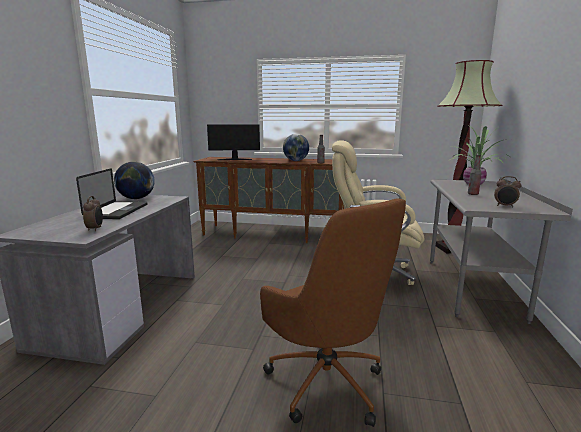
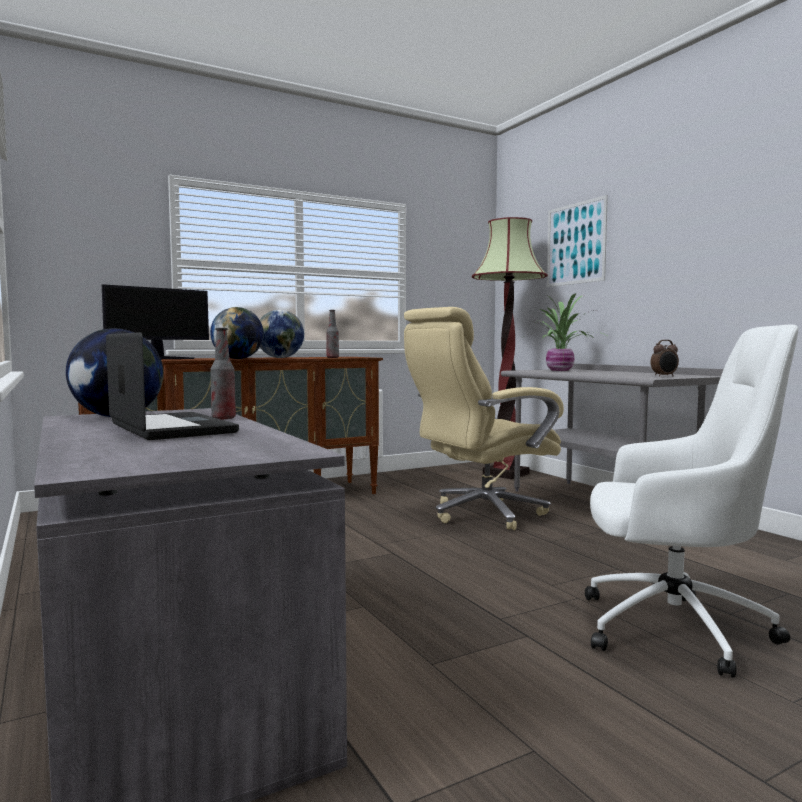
camera: 40 degrees left, 10 degrees down
alarm clock [83,196,103,231] -> none
brown office chair [260,199,406,427] -> white office chair [585,325,798,678]
bottle [468,155,482,195] -> bottle moved to [211,328,236,419]
none -> globe [210,307,264,359]
none -> picture [547,195,608,287]

